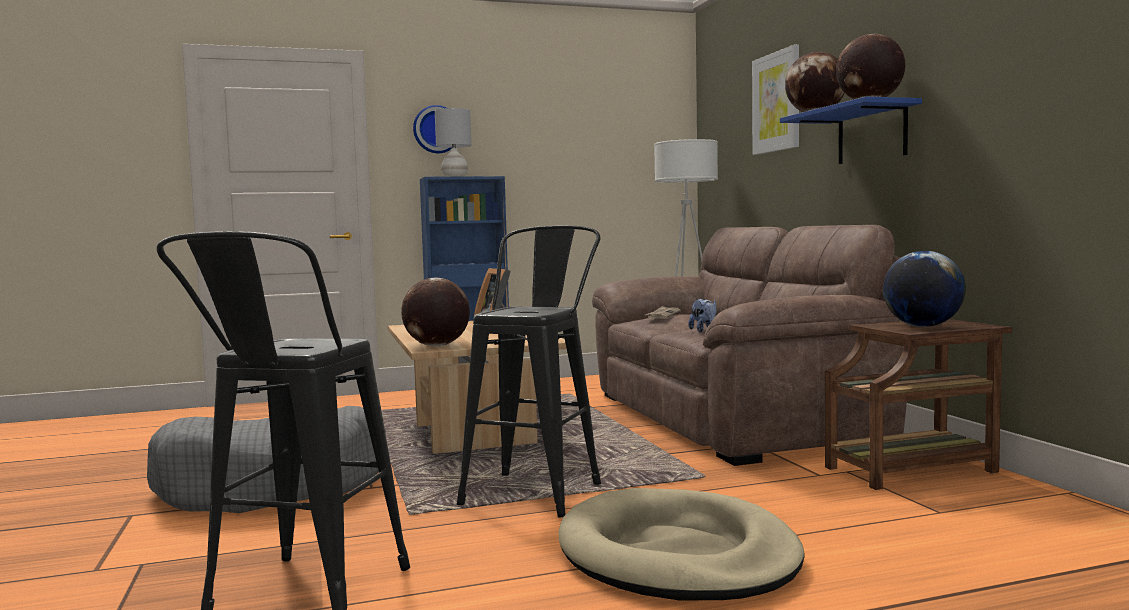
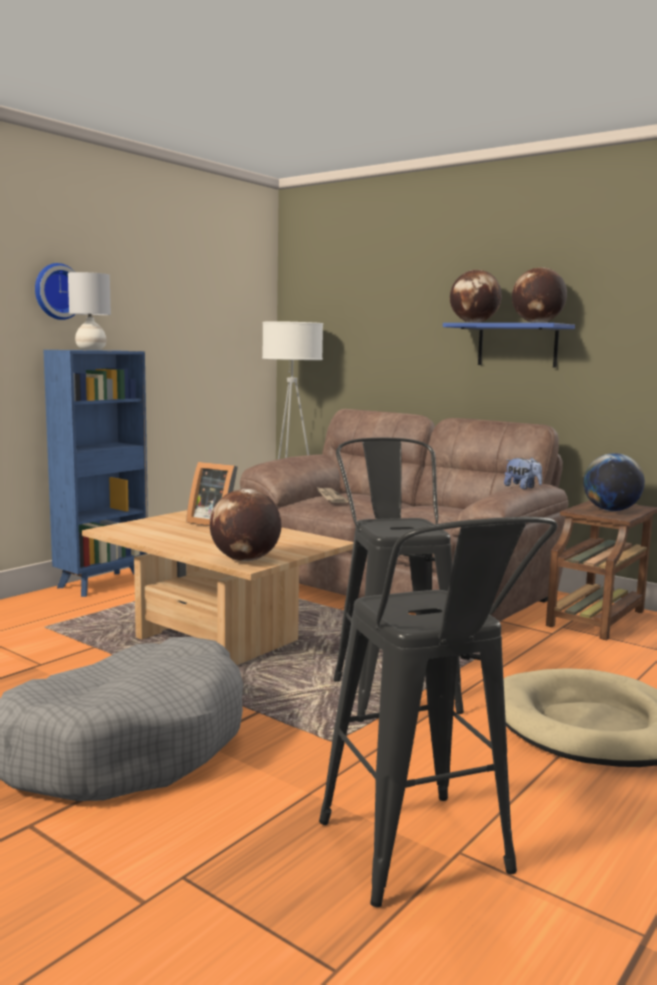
camera: 35 degrees left, 5 degrees up
plush toy [688,298,717,333] -> plush toy moved to [504,458,542,489]
picture [752,44,799,155] -> none

